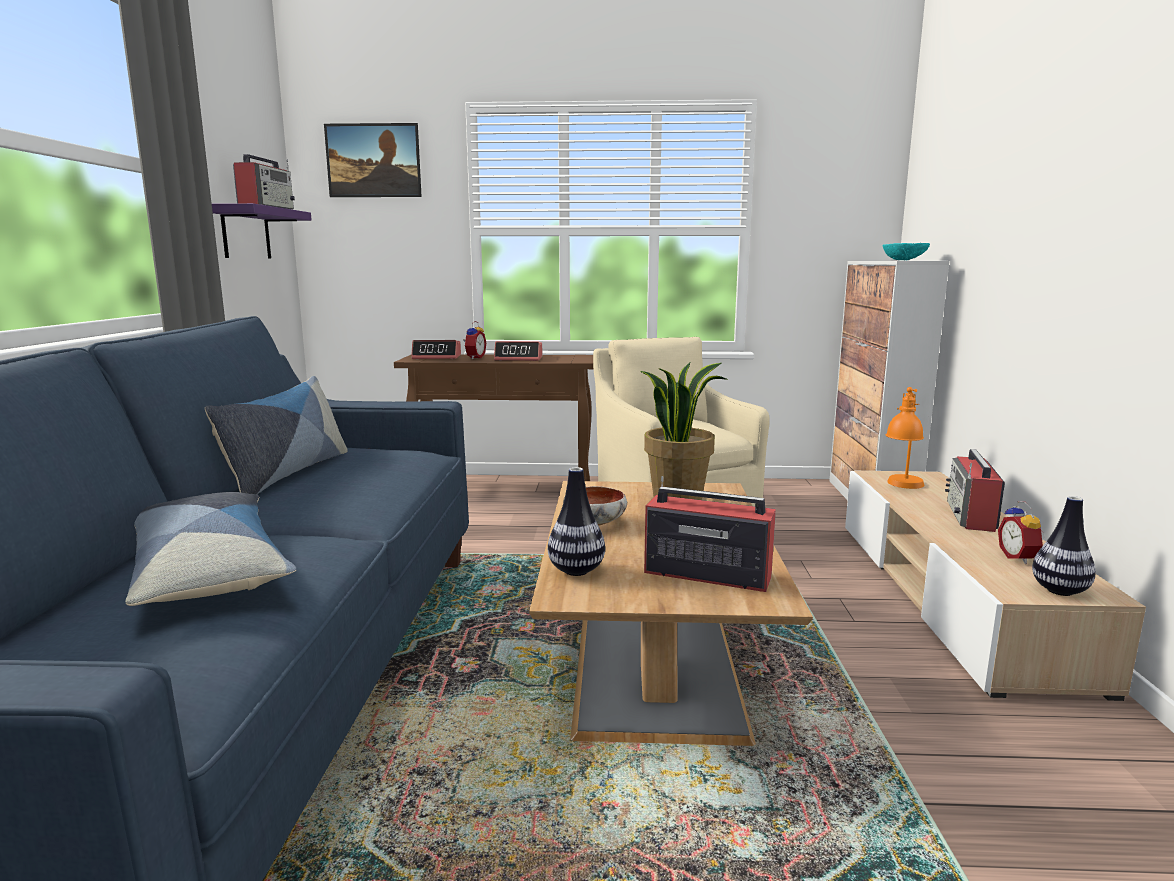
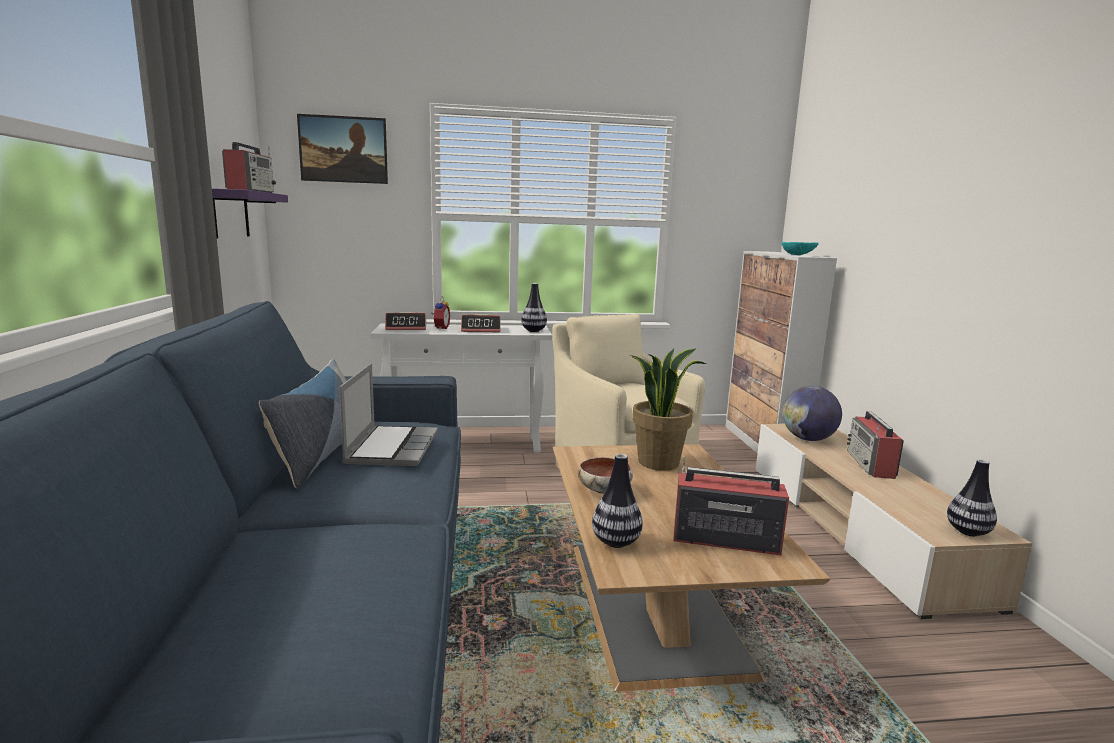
camera: 10 degrees left, 0 degrees up
pillow [125,492,296,606] -> none
brown console table [394,354,593,481] -> white console table [371,324,552,453]
orange table lamp [886,387,924,489] -> globe [782,386,842,441]
alarm clock [998,501,1045,564] -> none
none -> laptop [339,363,438,466]
none -> vase [521,283,547,332]

